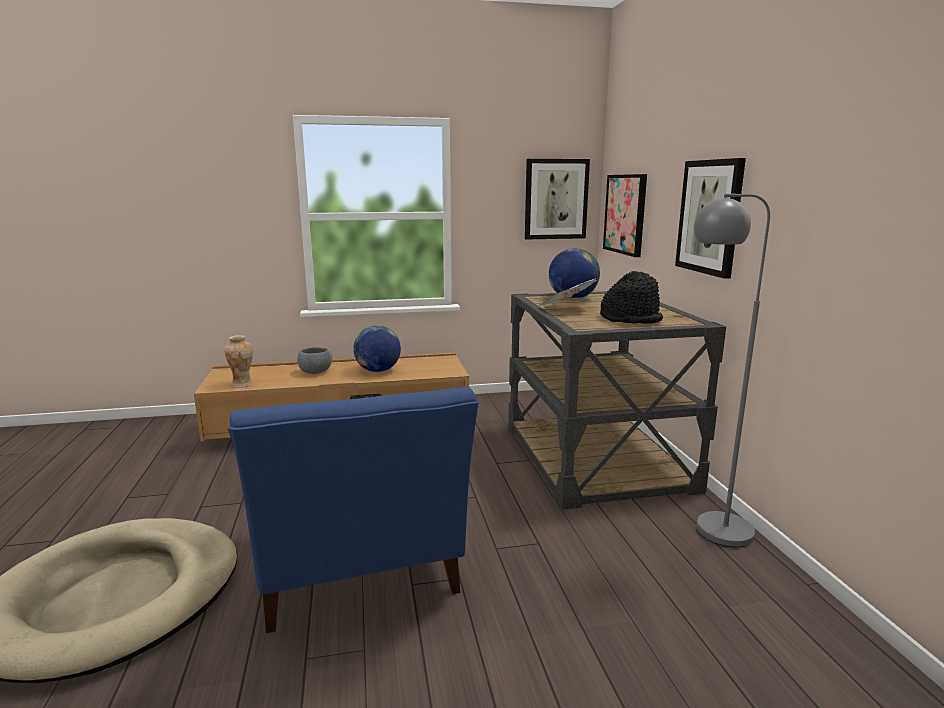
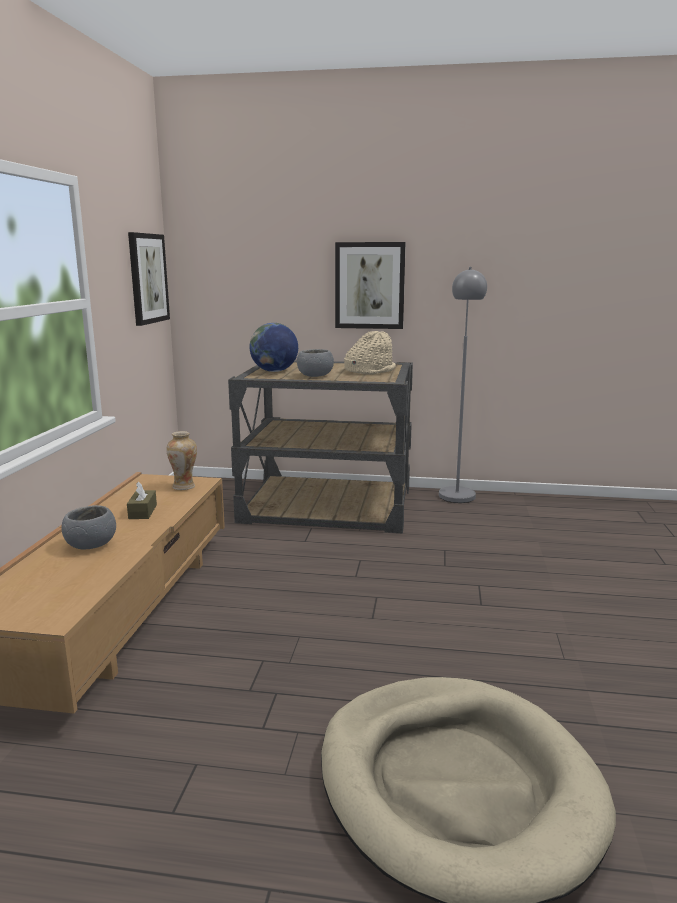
camera: 70 degrees left, 0 degrees up
vase [224,335,253,388] -> vase moved to [166,431,197,490]
blue armchair [227,387,481,633] -> none
globe [353,325,401,372] -> brown tissue box [127,481,157,519]
newspaper [539,278,597,306] -> grey bowl [297,349,334,377]
black hat [600,271,663,324] -> beige hat [344,331,396,375]
picture [603,174,647,257] -> none

